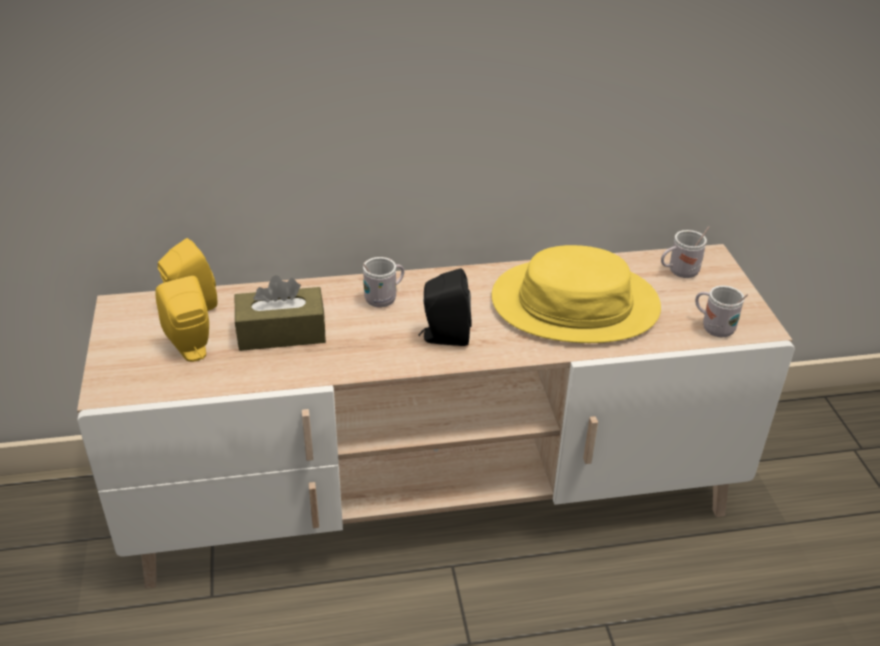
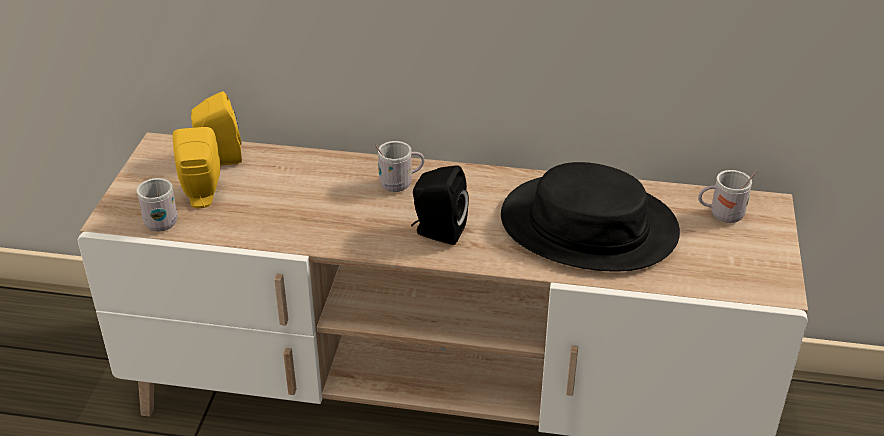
camera: 20 degrees right, 0 degrees up
brown tissue box [235,275,326,351] -> none
yellow hat [491,245,661,343] -> black hat [501,162,680,272]
white mug [695,285,748,337] -> white mug moved to [136,178,178,232]

